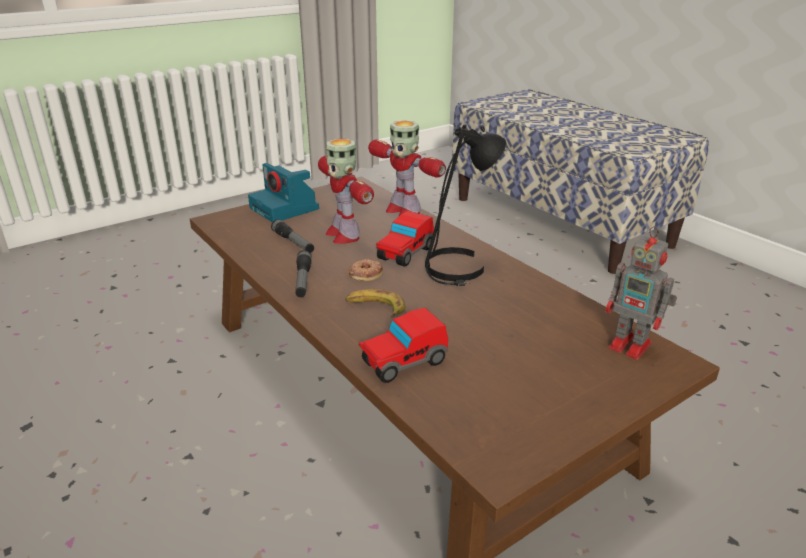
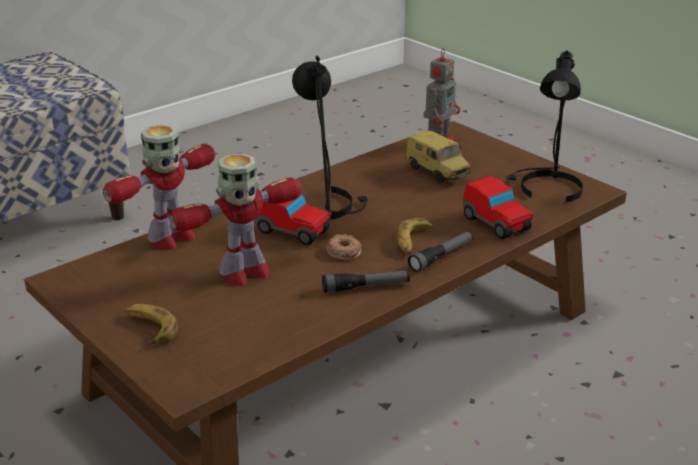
camera: 95 degrees left, 0 degrees up
camera [248,163,319,222] -> banana [125,304,178,344]
flashlight [271,219,314,253] -> flashlight moved to [408,231,474,272]
none -> toy car [405,130,471,184]
none -> black table lamp [507,50,583,203]

